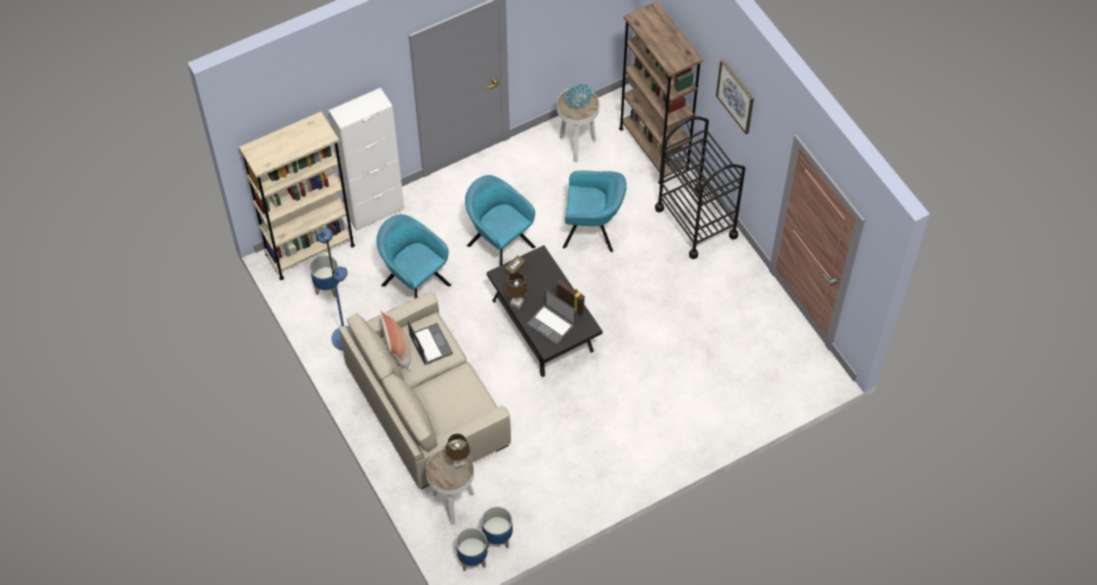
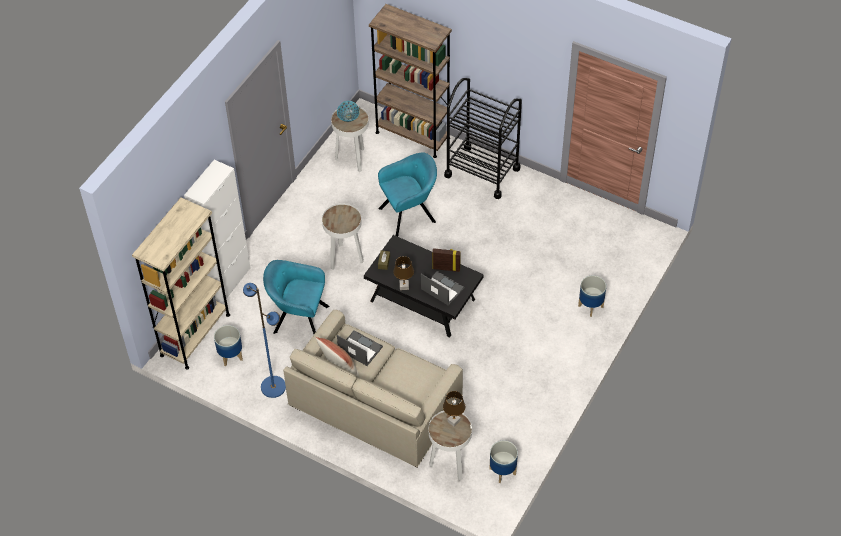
camera: 30 degrees left, 5 degrees down
planter [456,528,487,571] -> planter moved to [578,275,606,317]
turquoise armchair [465,175,536,266] -> white side table [322,203,364,270]
laptop [526,289,576,345] -> laptop turned 150 degrees counterclockwise [421,271,465,306]
picture [716,59,754,134] -> none

